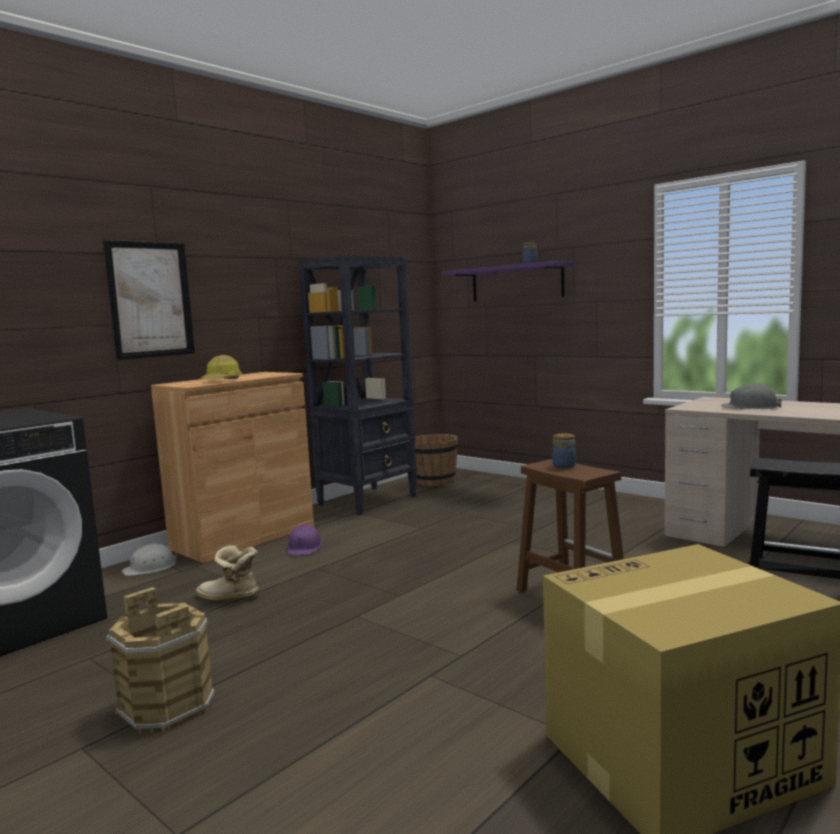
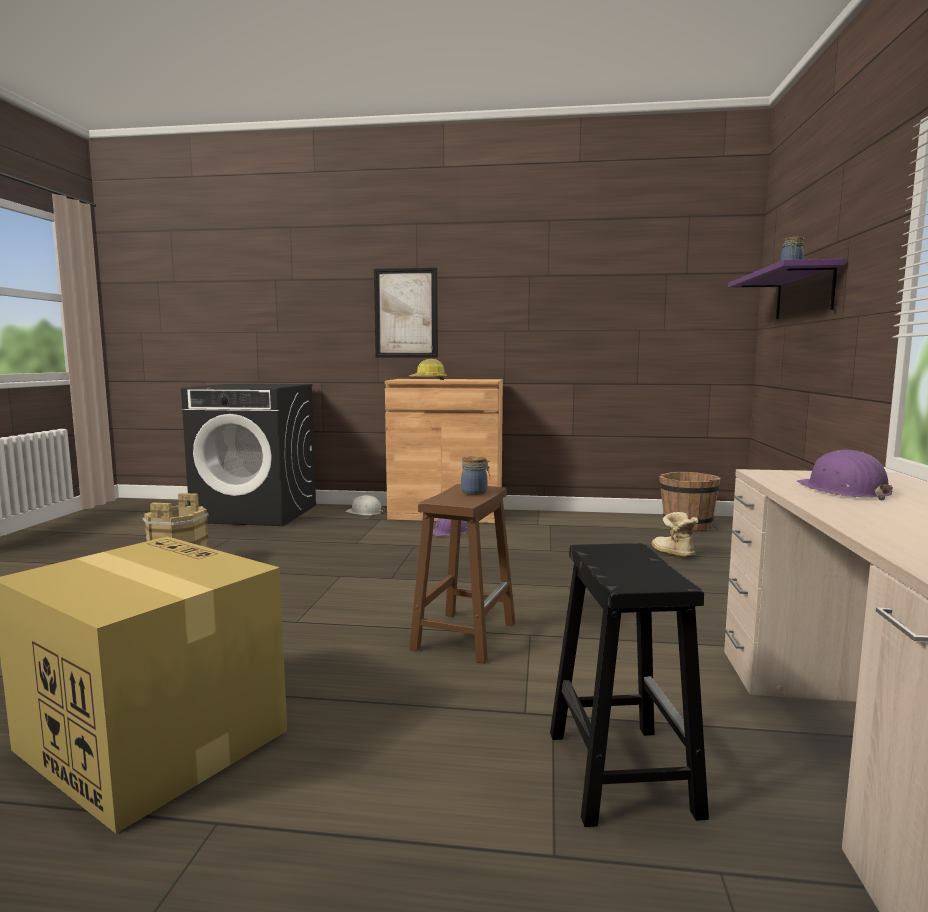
camera: 55 degrees right, 0 degrees up
boot [196,545,259,601] -> boot moved to [652,512,698,557]
black bookcase [299,255,417,515] -> none
grey hard hat [721,383,782,409] -> purple hard hat [797,450,893,500]

